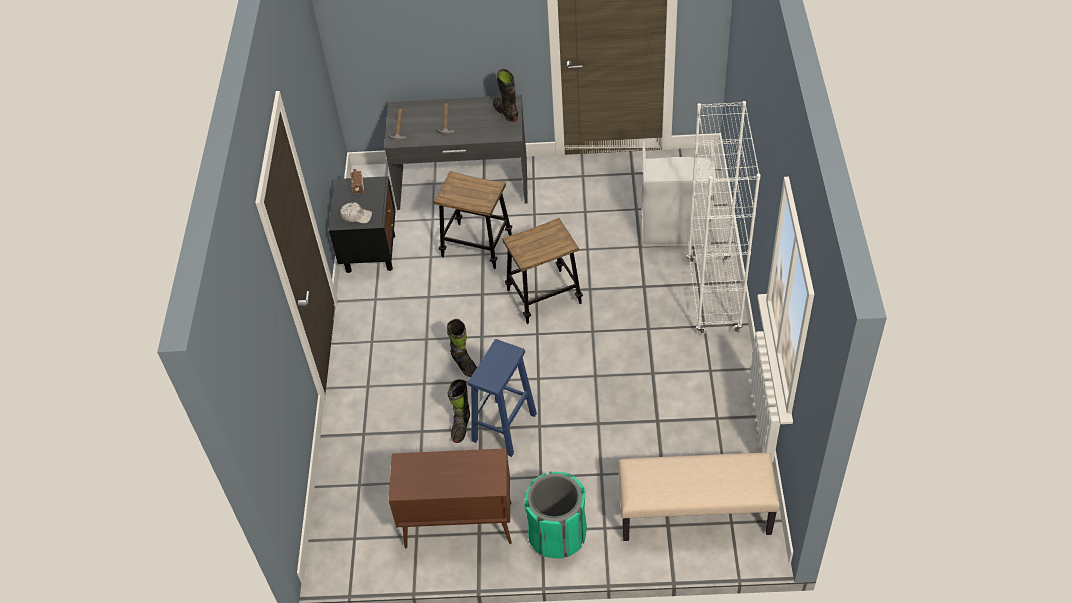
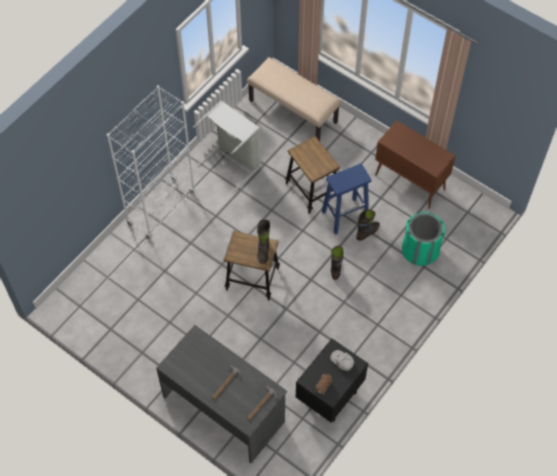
camera: 145 degrees left, 10 degrees up
stool [433,171,512,269] -> stool moved to [285,136,340,214]
black boot [493,69,518,122] -> black boot moved to [257,219,270,264]
green trash can [524,472,587,559] -> green trash can moved to [402,212,445,266]
grey laundry basket [641,141,716,247] -> grey laundry basket moved to [193,100,261,192]

